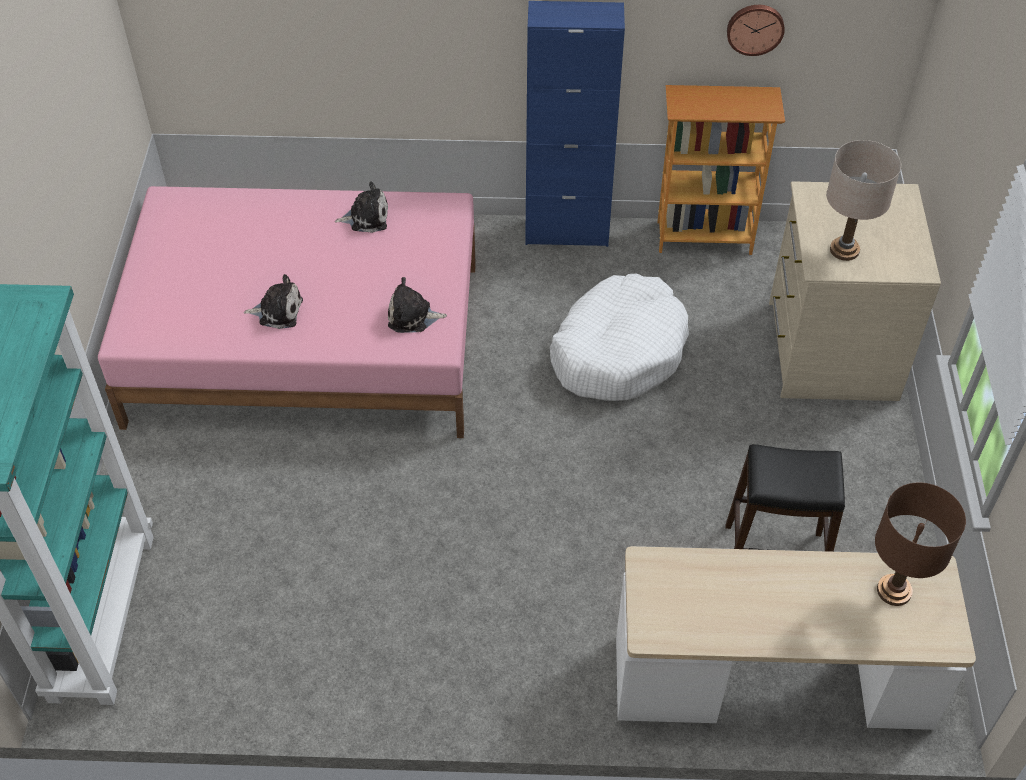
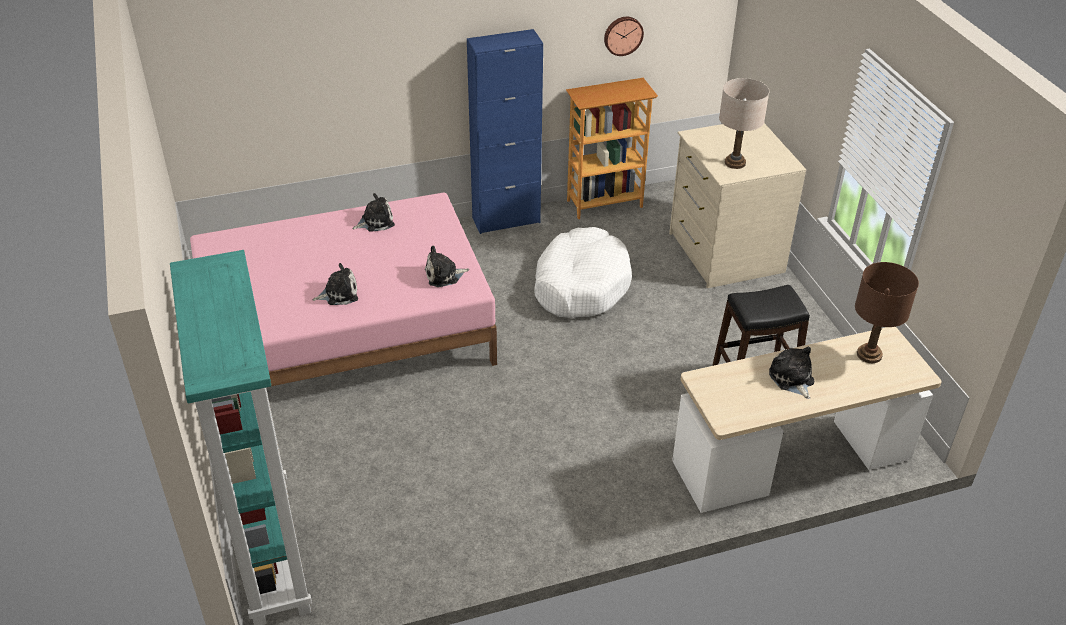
camera: 20 degrees left, 10 degrees down
none -> plush toy [769,347,814,399]

